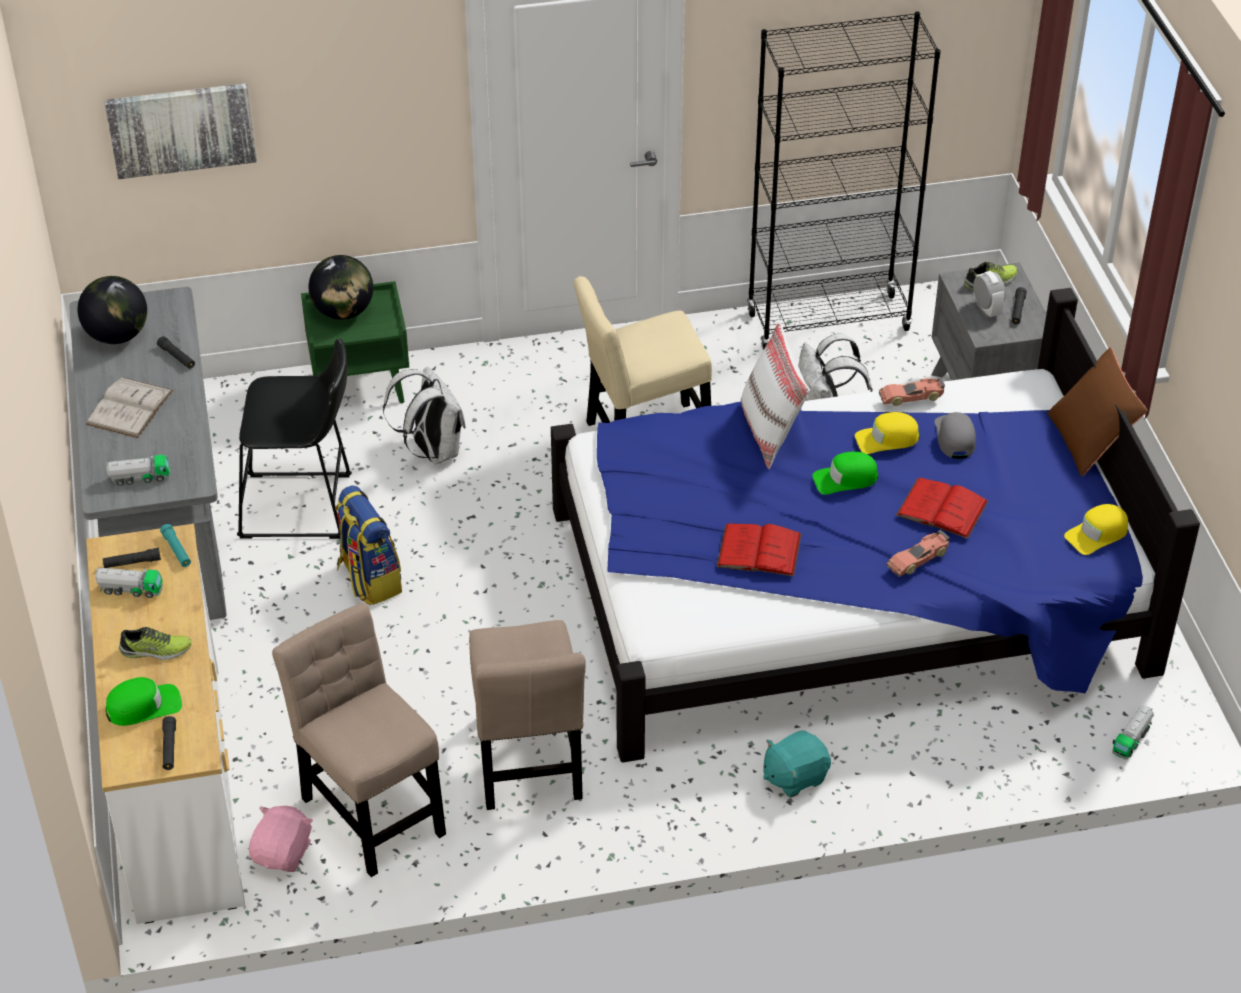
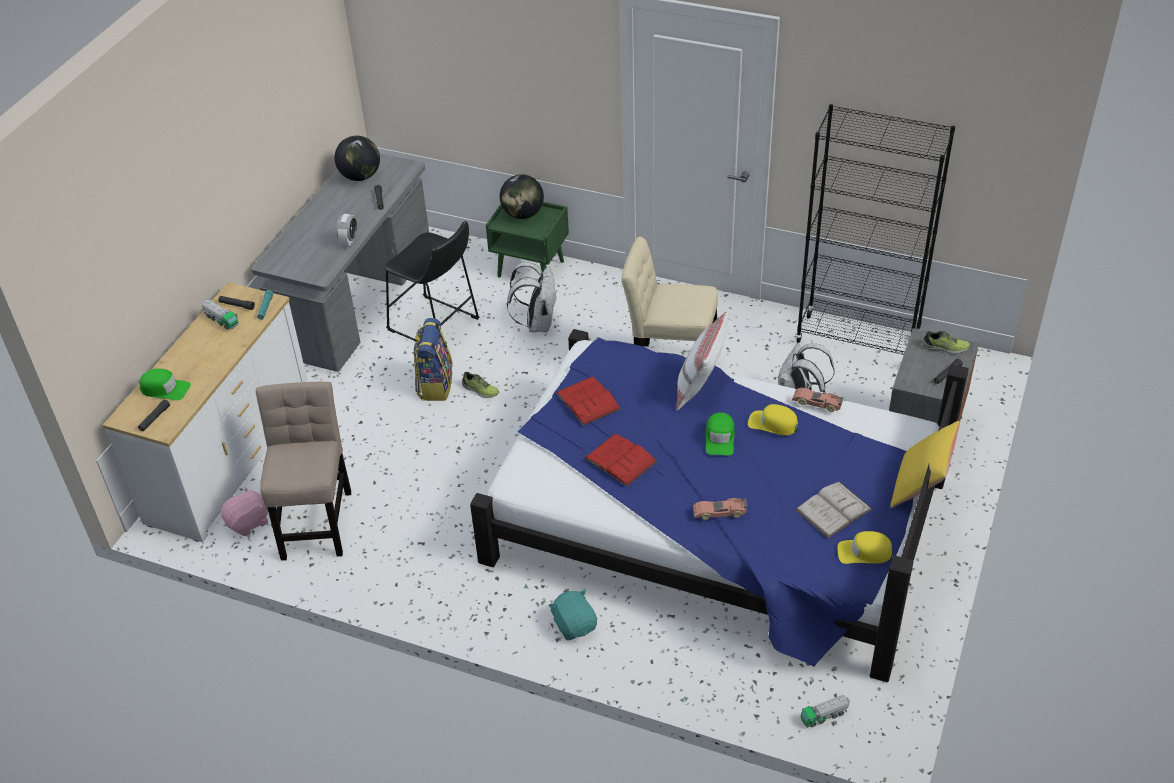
camera: 35 degrees right, 0 degrees up
white book [86,377,173,438] -> white book moved to [796,482,872,538]
picture [104,83,257,179] -> none
toy truck [106,454,170,486] -> none
shoe [119,627,191,660] -> shoe moved to [462,372,499,398]
beige chair [469,620,586,810] -> none
turquoise plush toy [763,730,831,798] -> turquoise plush toy turned 60 degrees clockwise [548,589,597,640]
green cap [812,451,878,495] -> green cap turned 105 degrees counterclockwise [706,412,735,456]
red book [896,478,988,539] -> red book moved to [556,376,621,426]
grey cap [934,412,976,459] -> none
alarm clock [973,271,1006,318] -> alarm clock moved to [336,214,357,247]
brown pillow [1048,347,1147,477] -> yellow pillow [890,421,960,508]

